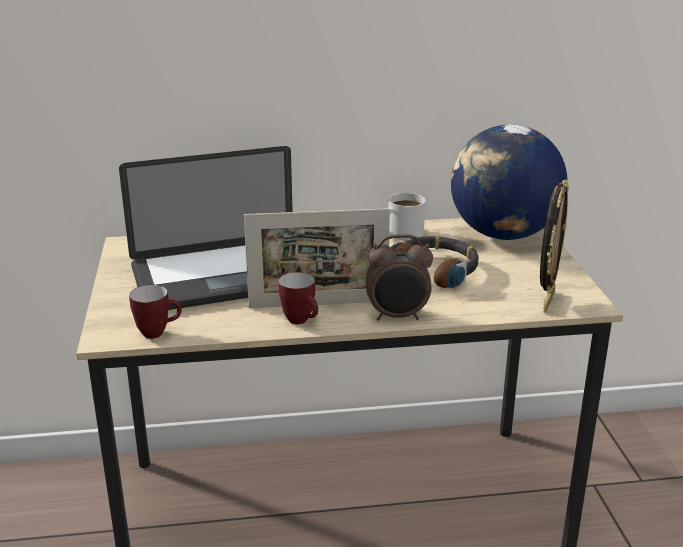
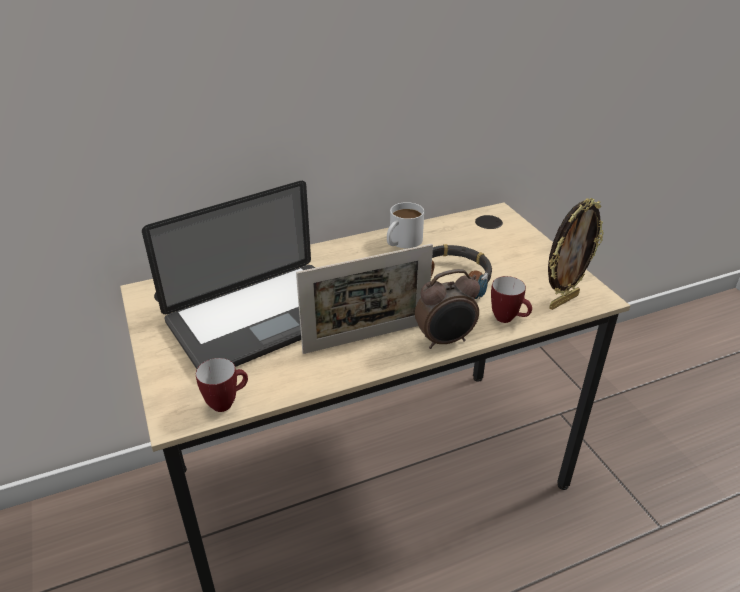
camera: 15 degrees left, 10 degrees up
mug [278,272,318,324] -> mug moved to [491,276,532,323]
globe [451,125,568,240] -> none
picture frame [540,179,569,313] -> picture frame turned 45 degrees clockwise [548,198,603,310]

